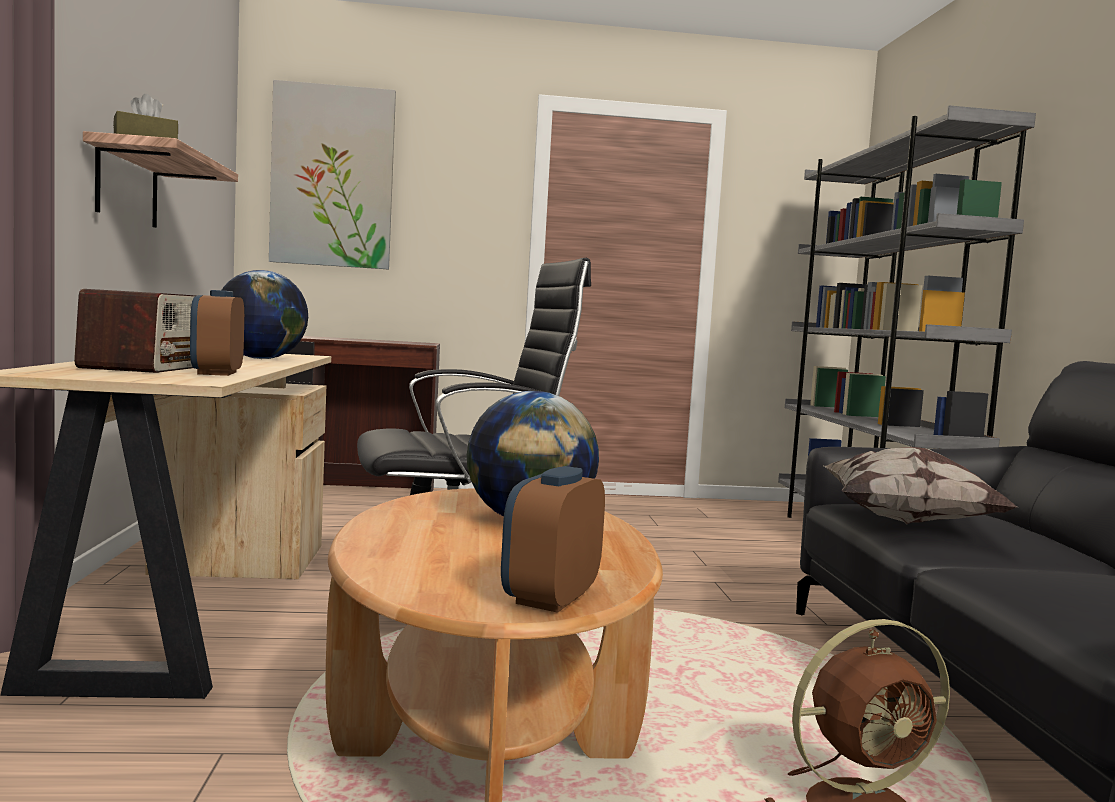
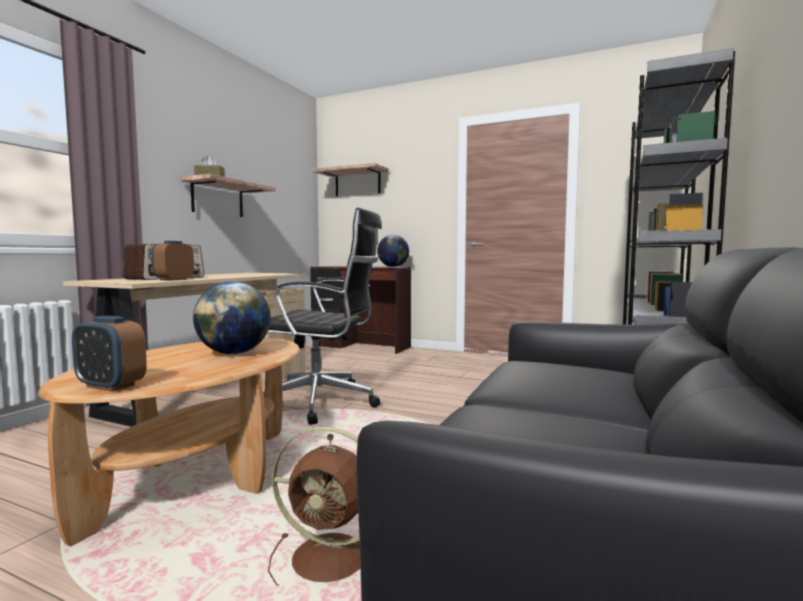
camera: 30 degrees right, 0 degrees up
globe [222,270,308,359] -> globe moved to [377,235,409,267]
picture [269,80,396,269] -> shelf [312,163,389,197]
alarm clock [501,466,605,613] -> alarm clock turned 120 degrees counterclockwise [72,316,147,392]
pillow [824,447,1017,524] -> none

